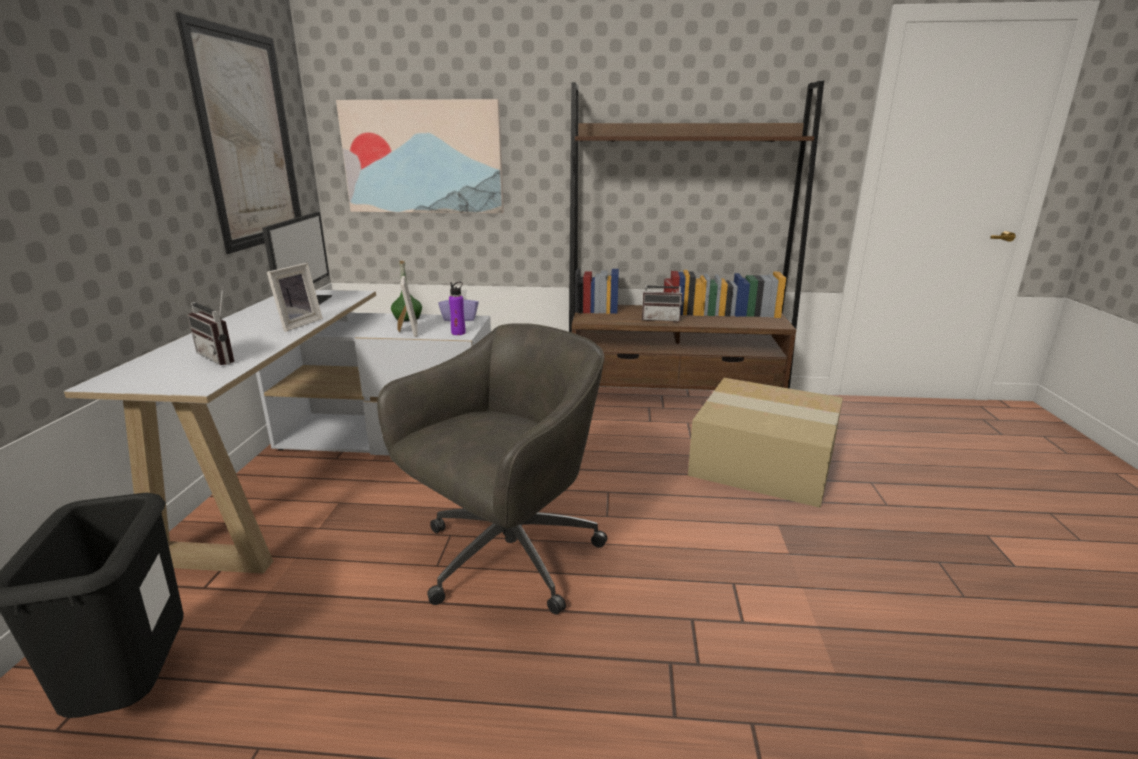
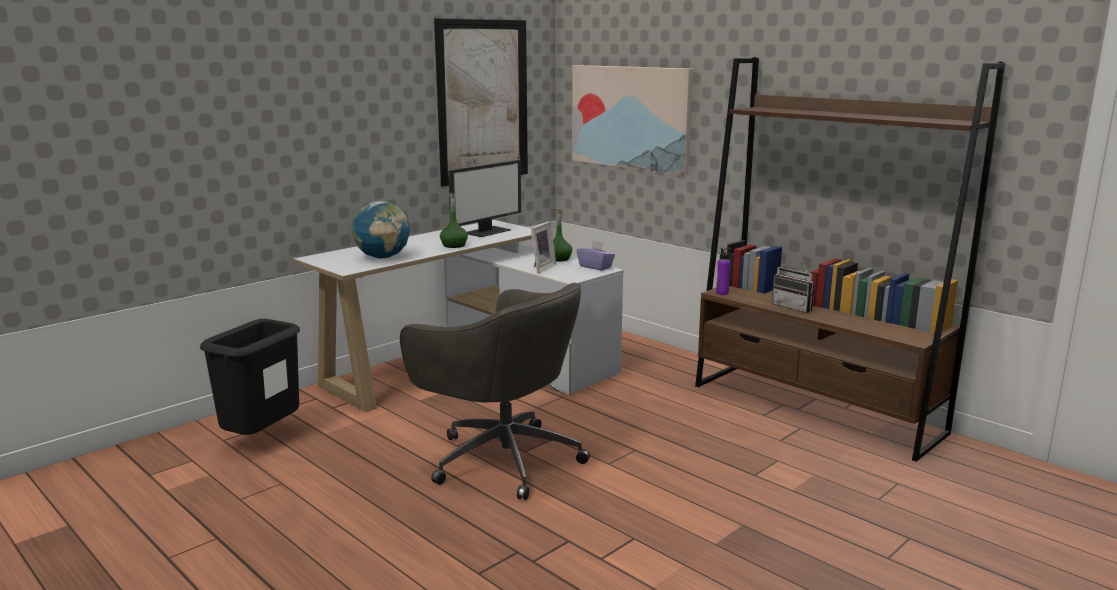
camera: 40 degrees right, 5 degrees down
radio [188,287,235,365] -> globe [352,201,410,258]
picture frame [267,263,323,332] -> green bottle [440,193,468,248]
grey office chair [377,323,607,615] -> grey office chair turned 45 degrees clockwise [400,283,590,500]
purple bottle [449,282,466,335] -> purple bottle moved to [716,248,731,295]
cardboard box [688,378,843,508] -> none

